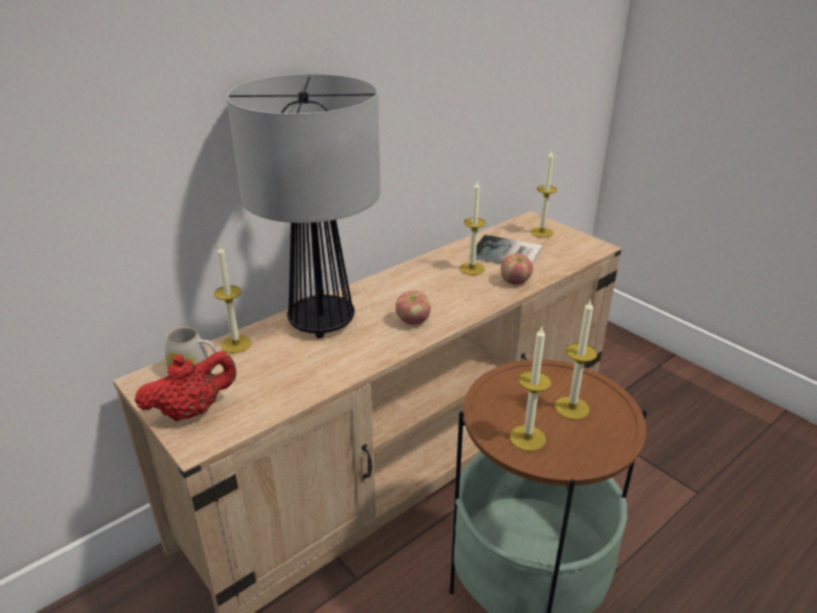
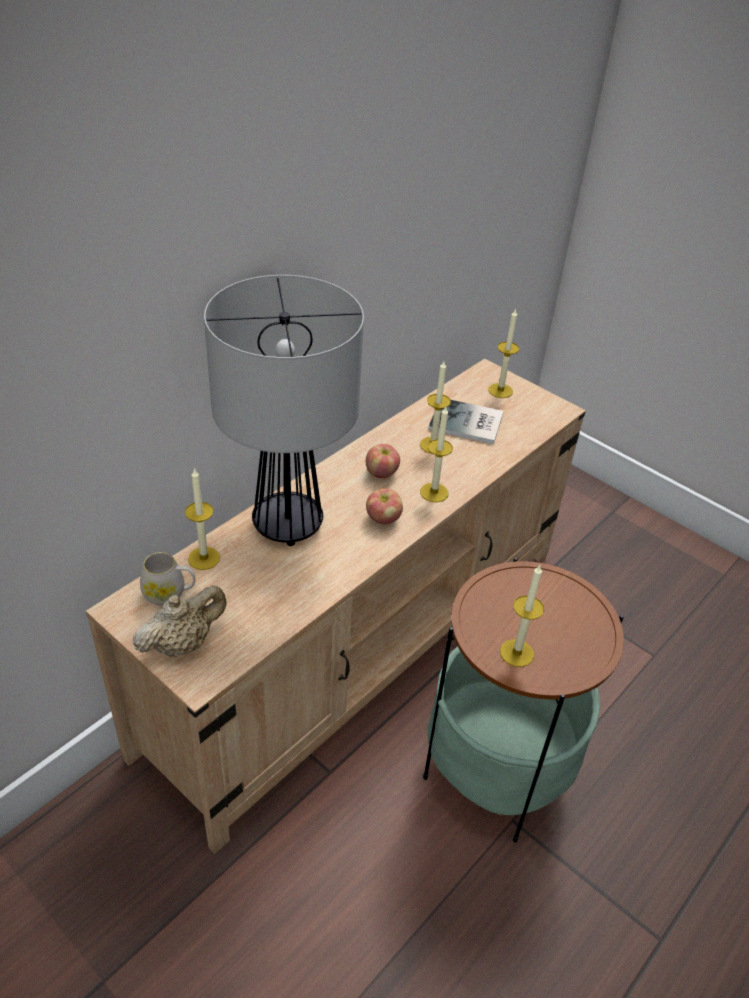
camera: 10 degrees left, 10 degrees up
red teapot [134,351,237,422] -> beige teapot [133,585,227,657]
apple [501,253,533,285] -> apple moved to [366,444,400,478]
candle [555,299,597,420] -> candle moved to [420,407,453,502]

